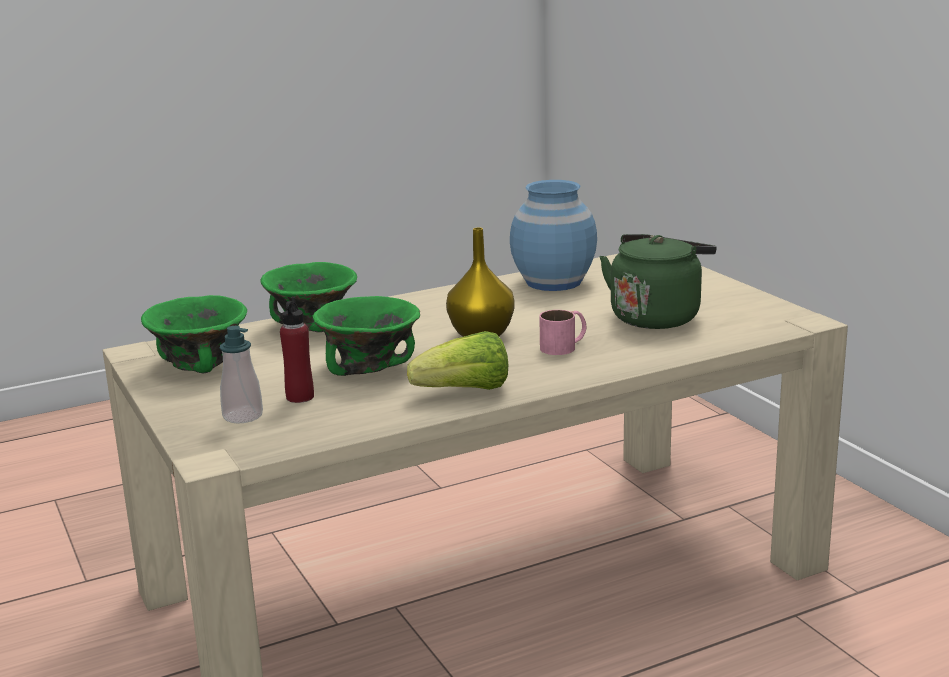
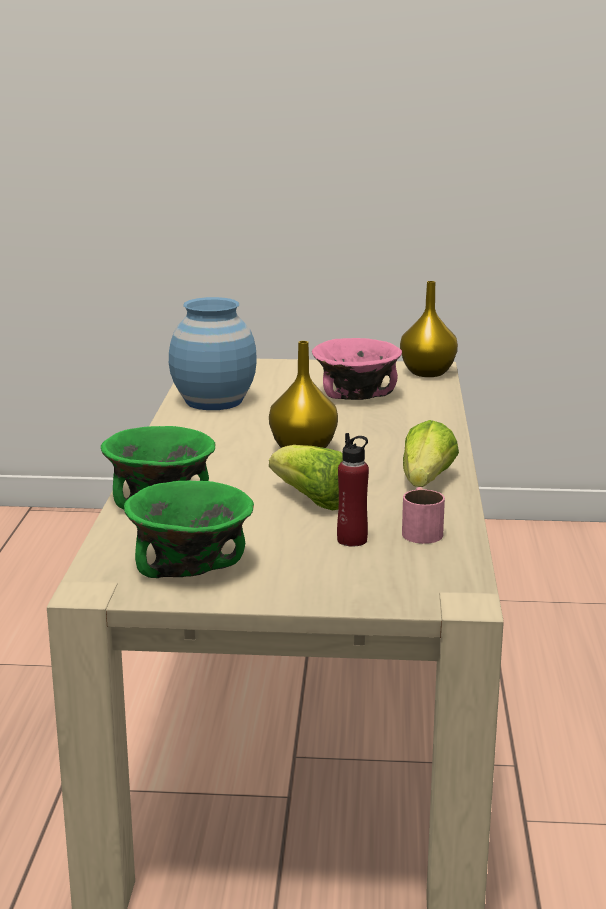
camera: 60 degrees left, 0 degrees up
soap dispenser [220,326,263,423] -> none
green bowl [313,296,420,376] -> lettuce [269,445,343,510]
pink mug [539,310,587,355] -> pink mug moved to [402,487,445,544]
green kettle [600,234,716,329] -> pink bowl [312,338,402,400]
none -> yellow vase [400,281,458,377]

